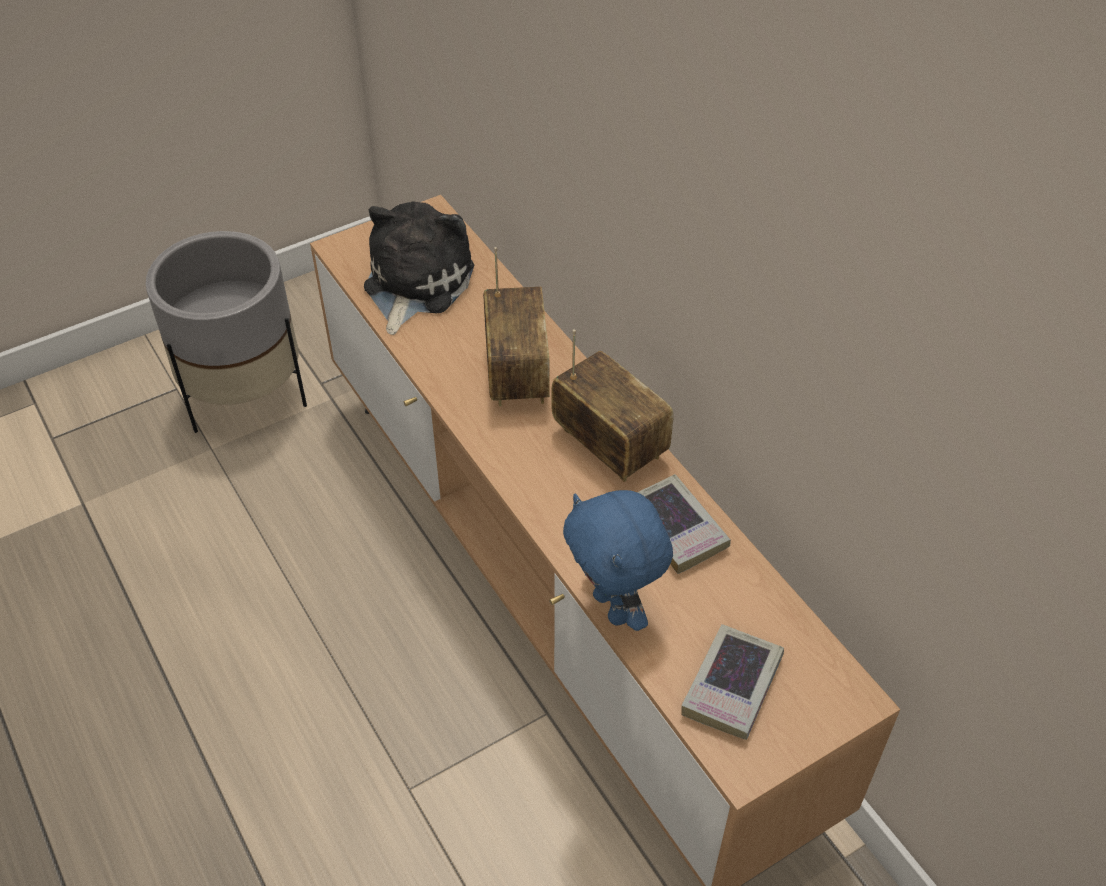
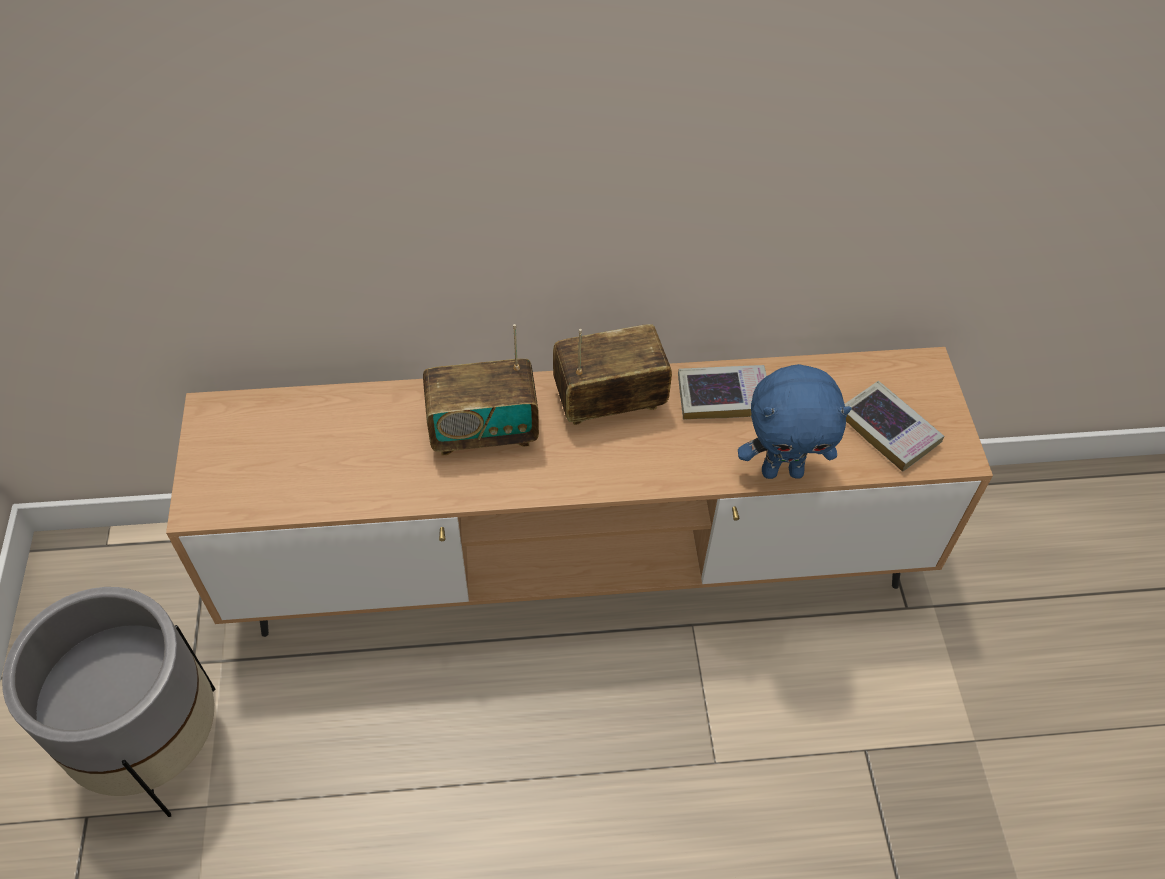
camera: 65 degrees left, 5 degrees up
plush toy [364,202,474,335] -> none
radio [483,247,550,406] -> radio turned 150 degrees clockwise [423,324,539,456]

